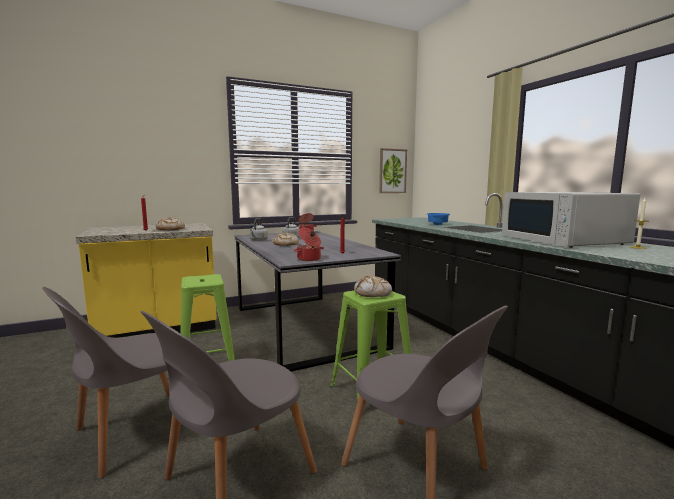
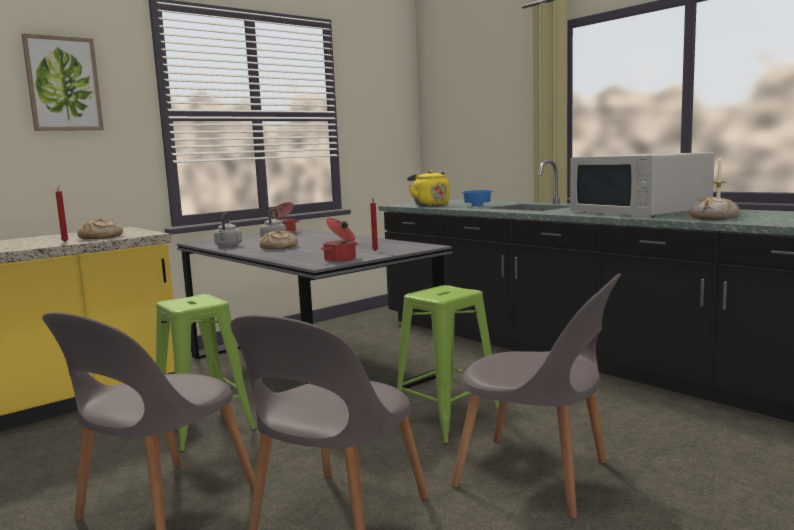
camera: 15 degrees left, 0 degrees up
bread [354,275,392,297] -> bread moved to [689,197,740,220]
picture [379,148,407,193] -> picture moved to [21,33,104,131]
none -> yellow kettle [407,170,450,207]

